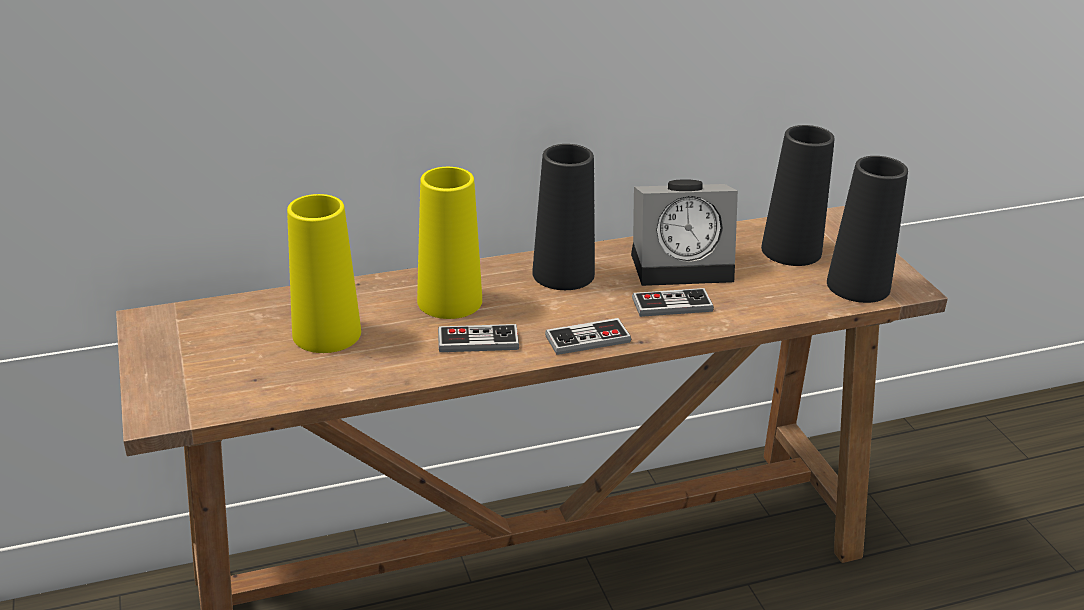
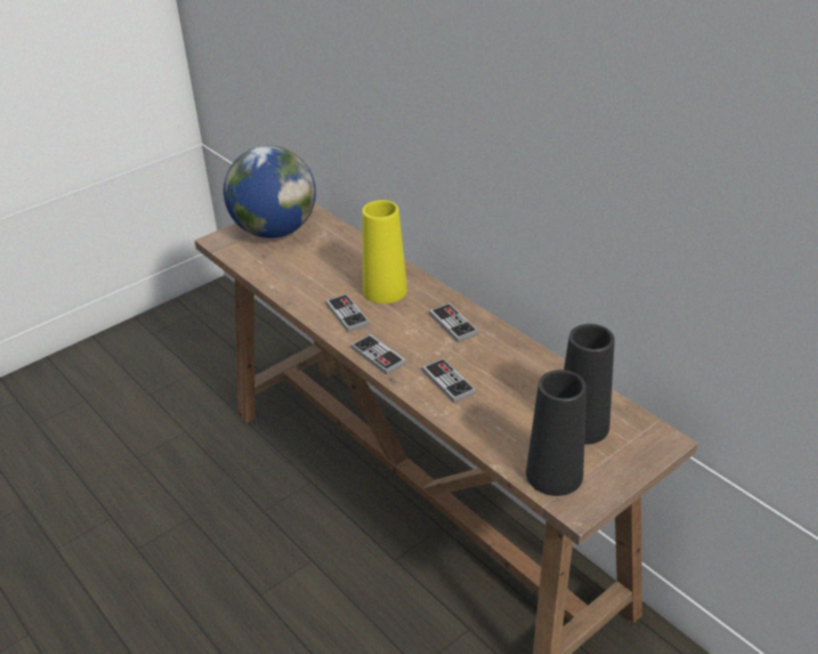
camera: 70 degrees right, 5 degrees up
yellow vase [287,194,361,353] -> none
black vase [532,144,595,290] -> game controller [429,303,478,342]
alarm clock [631,179,738,286] -> none
none -> globe [223,146,316,238]

